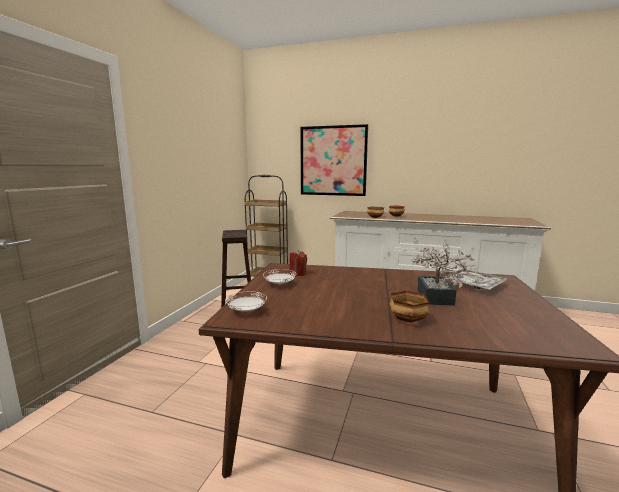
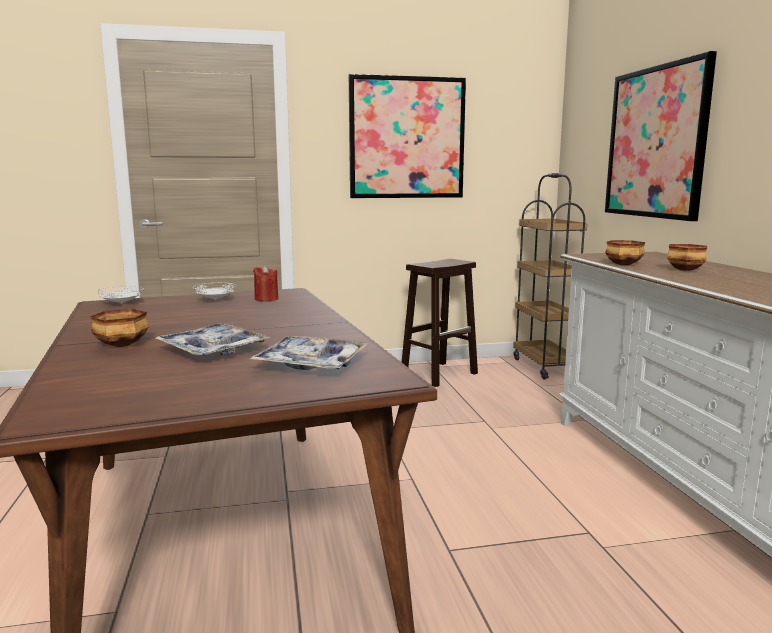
camera: 60 degrees right, 0 degrees up
potted plant [413,245,475,306] -> tray [156,323,271,356]
none -> picture [349,74,466,198]

